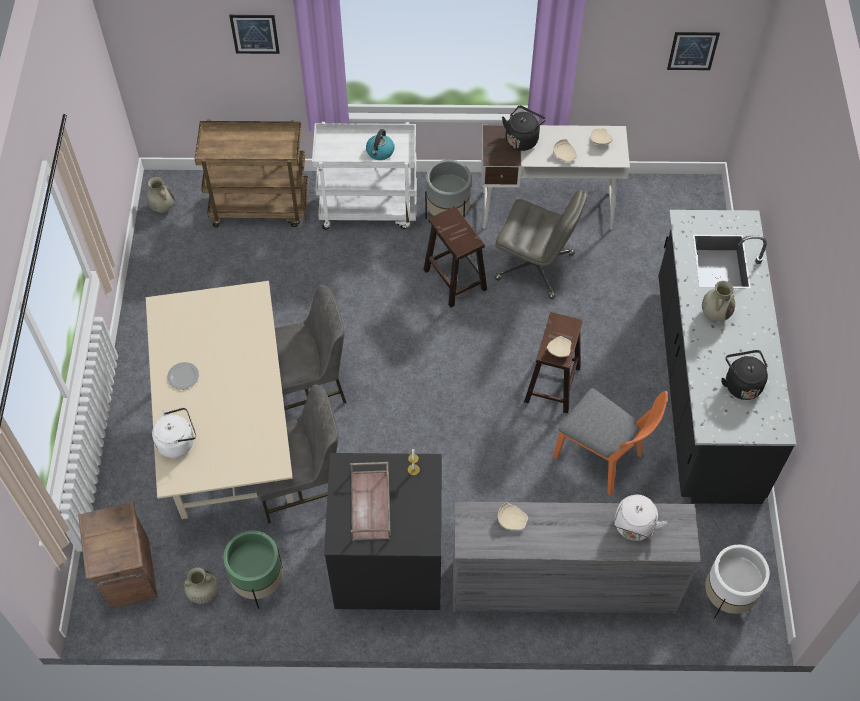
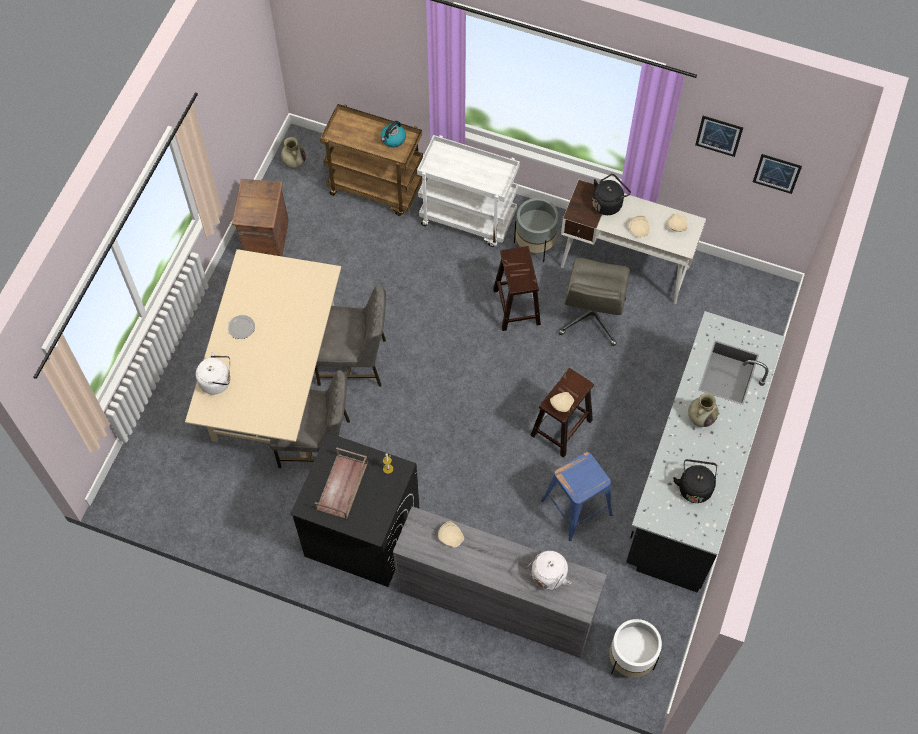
camera: 20 degrees right, 5 degrees up
crate [78,502,157,609] -> crate moved to [232,179,289,256]
beige vase [184,567,218,604] -> none
green planter [223,530,283,609] -> none
picture [229,15,280,54] -> picture moved to [695,116,744,157]
kettle [366,129,394,160] -> kettle moved to [381,121,406,147]
grey office chair [495,189,588,299] -> grey office chair turned 60 degrees clockwise [559,257,630,346]
orange chair [553,388,668,496] -> blue stool [541,452,613,541]

